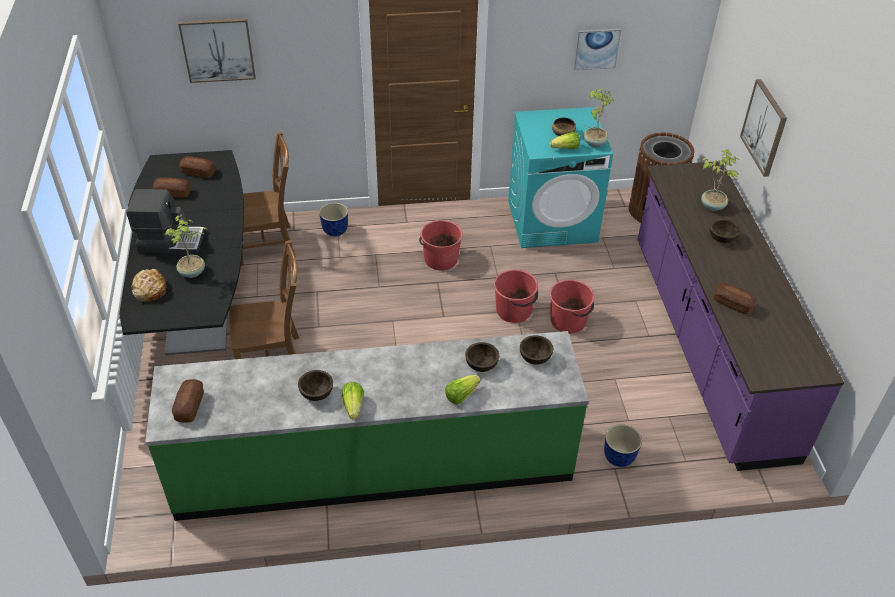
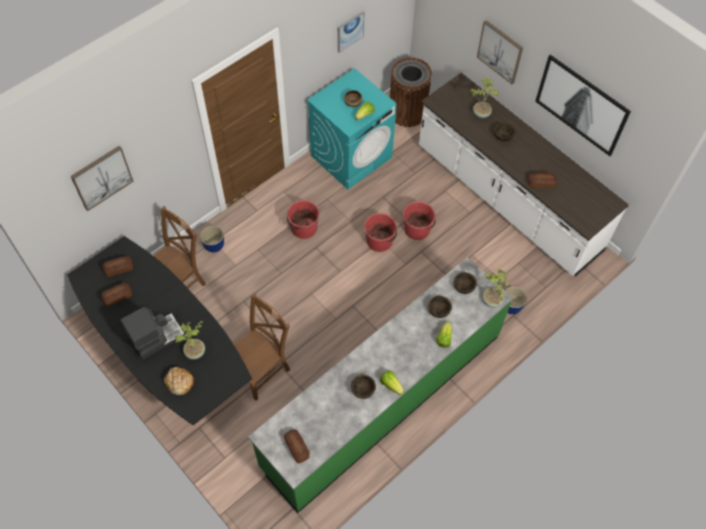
camera: 35 degrees left, 15 degrees up
potted plant [583,89,614,147] -> potted plant moved to [482,270,508,307]
purple counter [637,161,844,471] -> white counter [419,73,629,276]
none -> picture [535,55,631,156]

